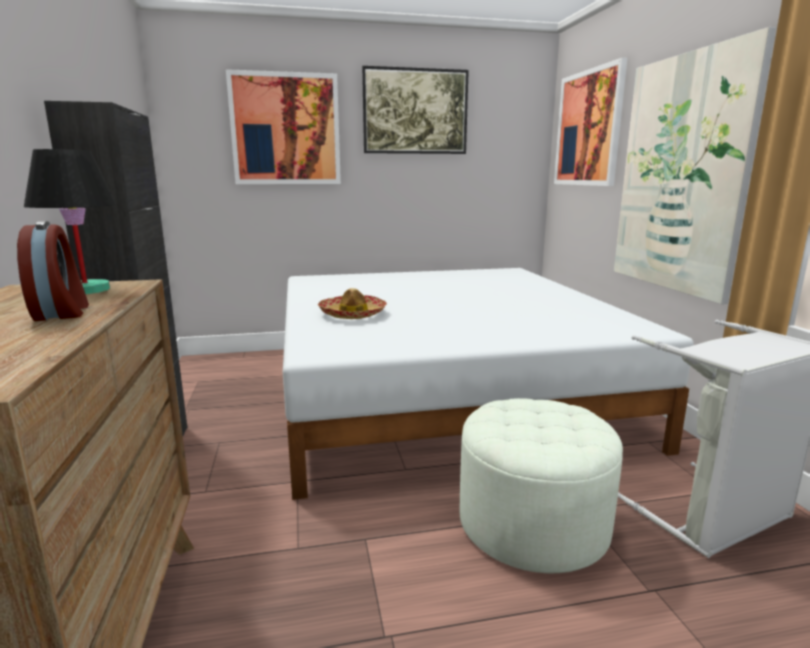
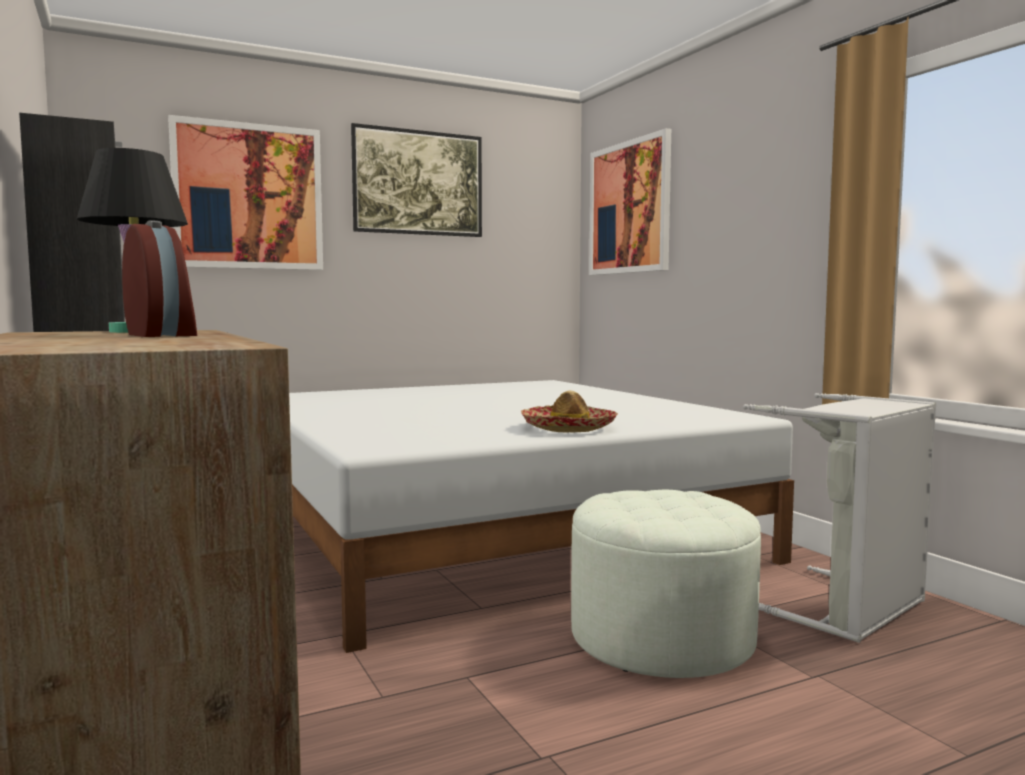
camera: 15 degrees left, 10 degrees down
hat [318,288,387,319] -> hat moved to [521,390,618,433]
picture [614,27,776,304] -> none

